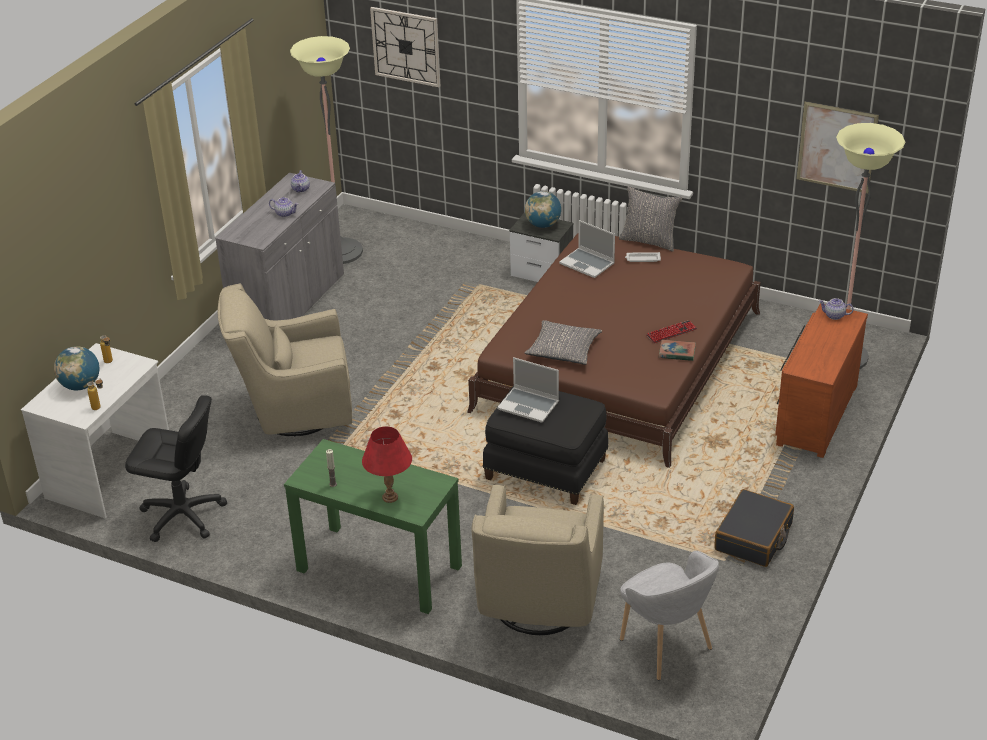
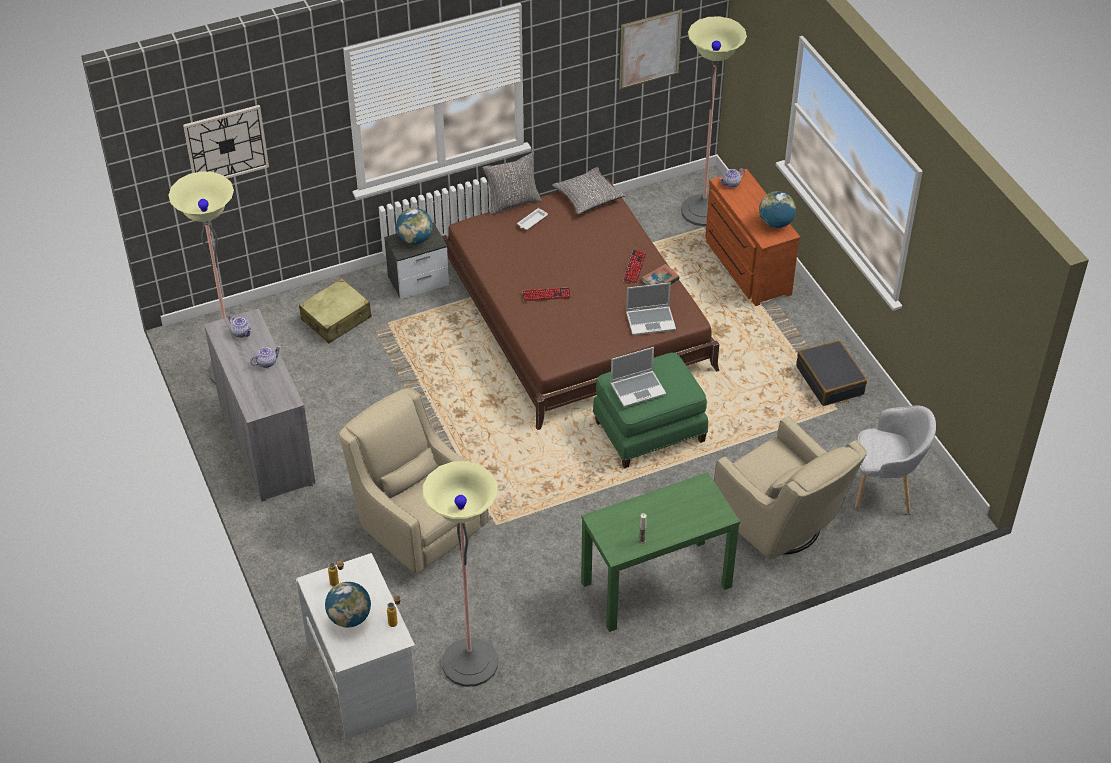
camera: 50 degrees left, 10 degrees up
black office chair [125,395,227,542] -> floor lamp [423,461,498,687]
beige armchair [218,284,352,436] -> beige armchair turned 105 degrees clockwise [339,388,489,574]
red table lamp [362,426,412,503] -> none
black ottoman [483,386,609,505] -> green ottoman [593,353,708,468]
grey pillow [525,320,602,365] -> grey pillow moved to [552,167,626,214]
laptop [559,220,615,278] -> laptop moved to [626,283,676,335]
none -> beige suitcase [299,278,372,343]
none -> keyboard [523,287,571,301]
none -> globe [759,191,796,228]

